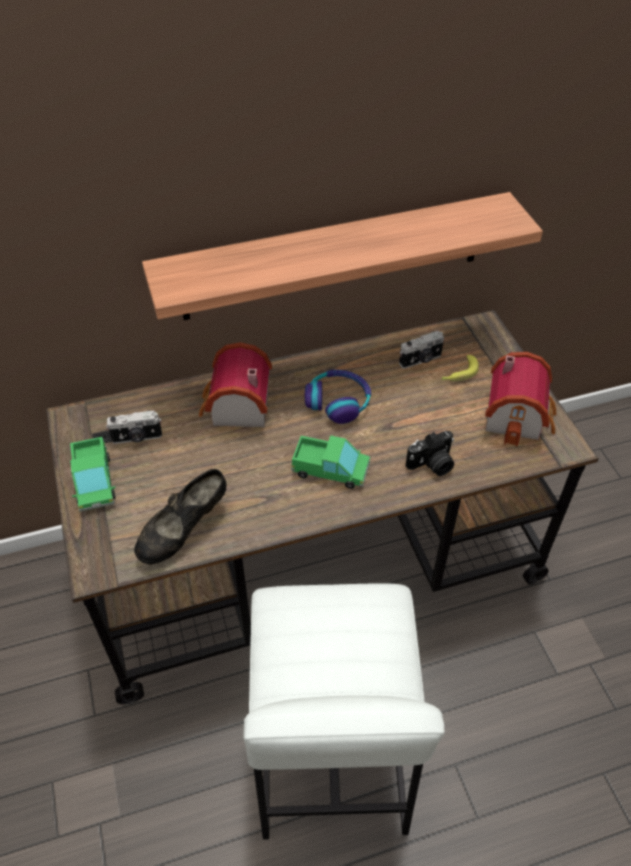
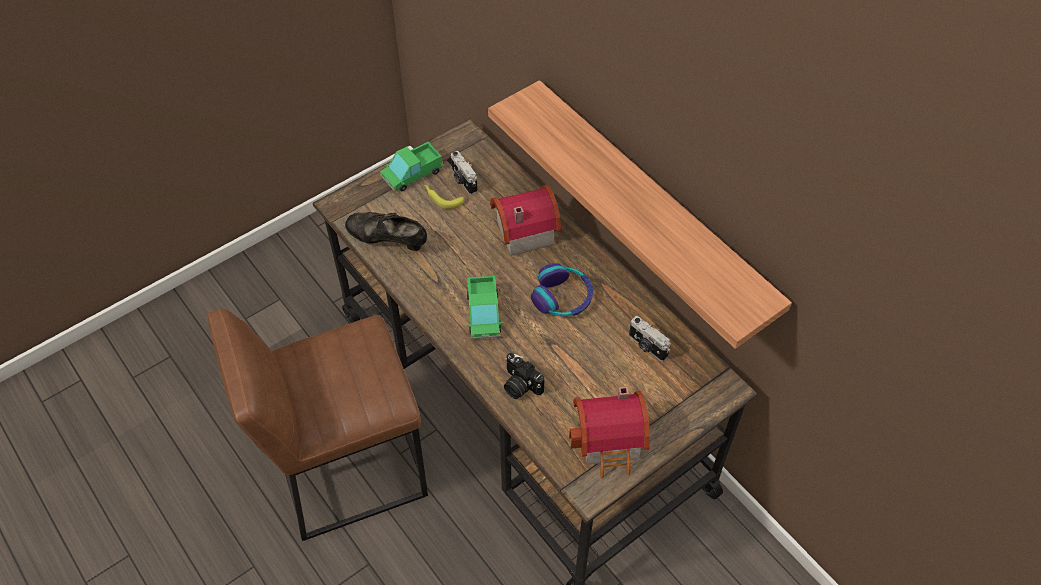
camera: 70 degrees right, 5 degrees up
white chair [243,583,445,840] -> brown chair [208,308,428,541]
banana [441,355,479,381] -> banana moved to [425,185,464,209]

